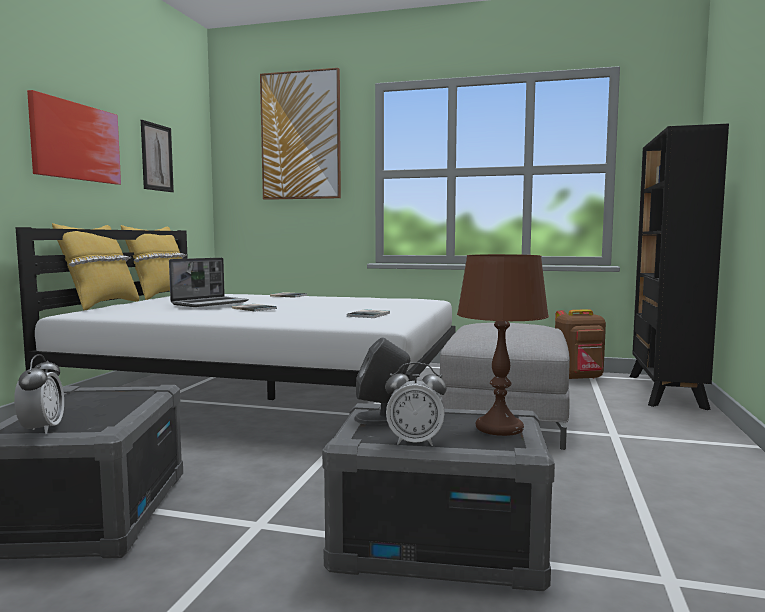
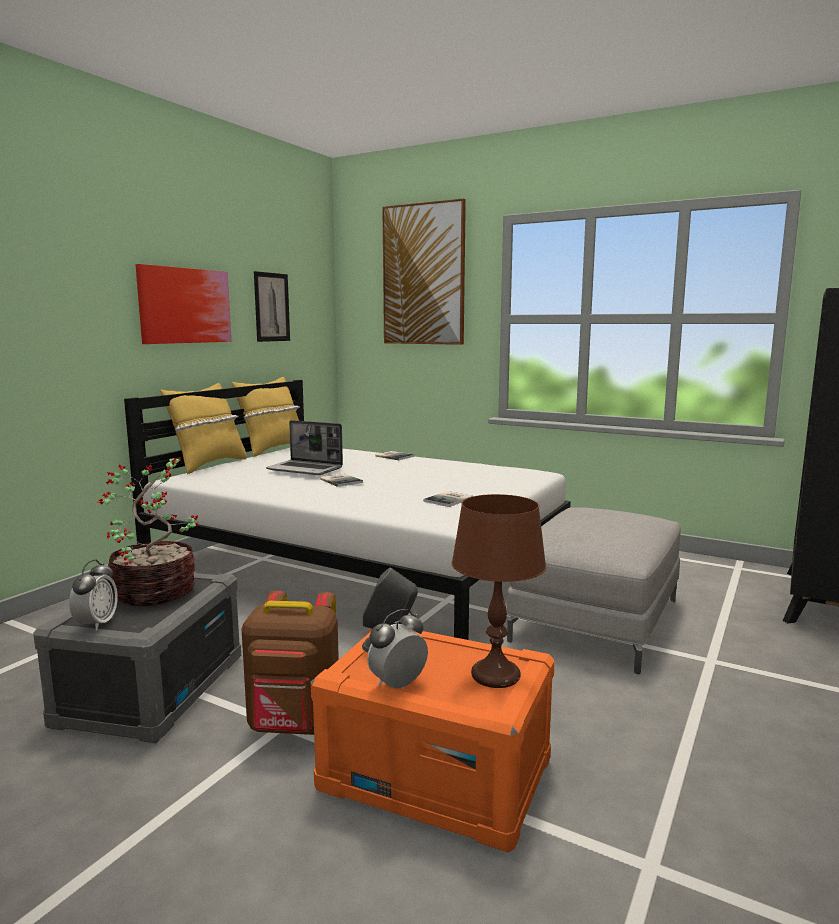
camera: 15 degrees right, 5 degrees up
laptop [169,258,249,307] -> laptop turned 60 degrees clockwise [266,420,343,475]
grey storage box [322,403,555,592] -> orange storage box [311,629,555,852]
alarm clock [385,362,447,446] -> alarm clock turned 120 degrees clockwise [367,609,428,689]
brown backpack [555,309,606,379] -> brown backpack moved to [242,591,339,735]
none -> potted plant [97,458,198,606]

